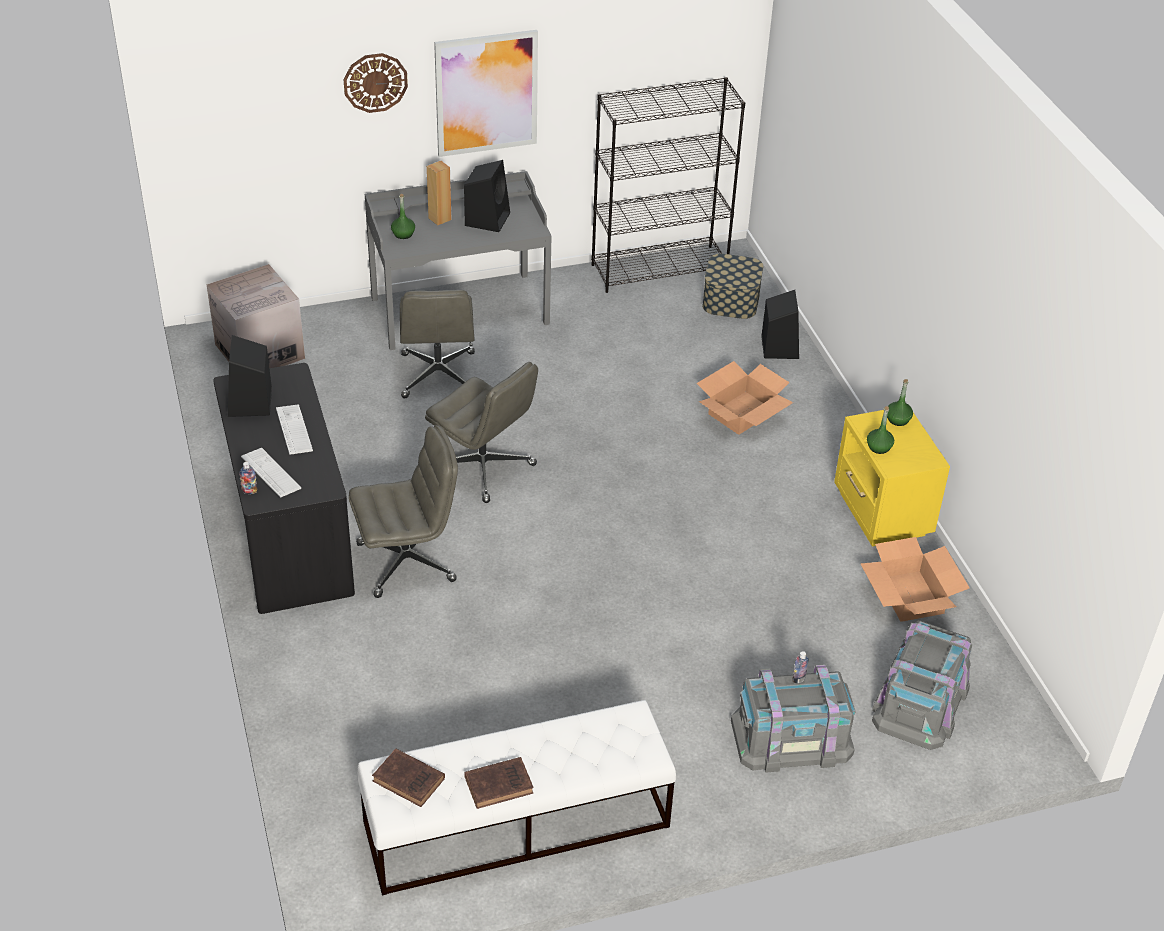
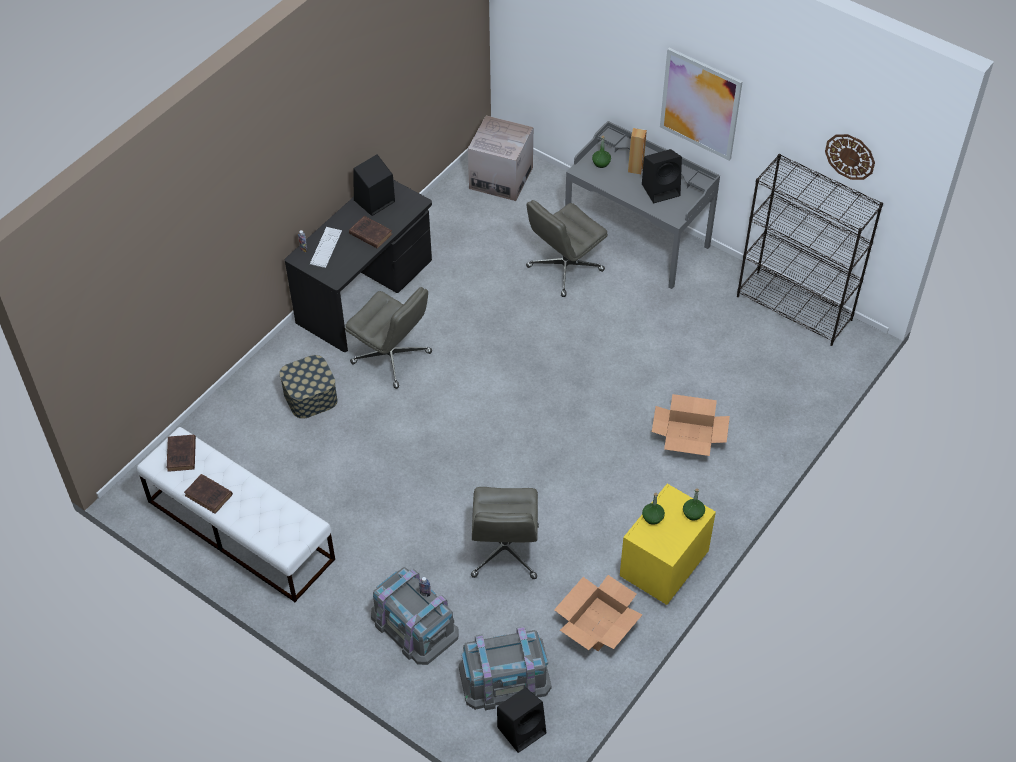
camera: 55 degrees right, 10 degrees up
keyboard [276,404,313,455] -> brown book [349,216,392,249]
wall clock [344,53,408,113] -> wall clock moved to [825,134,875,180]
grey office chair [425,362,538,503] -> grey office chair moved to [471,487,539,579]
storage box [703,254,764,319] -> storage box moved to [279,355,338,419]
black speaker [761,290,799,359] -> black speaker moved to [497,687,546,753]

